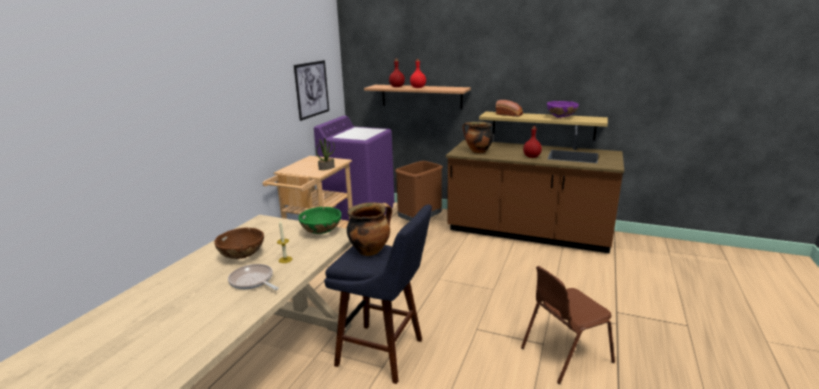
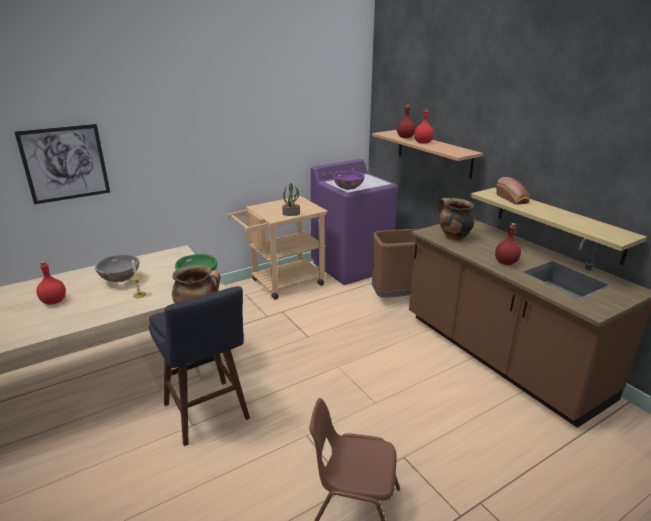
camera: 35 degrees right, 5 degrees up
brown bowl [214,228,264,259] -> grey bowl [95,254,140,282]
frying pan [228,264,279,290] -> none
picture [294,60,329,121] -> picture moved to [15,124,110,204]
purple bowl [547,101,579,118] -> purple bowl moved to [333,171,364,190]
none -> red bottle [37,261,66,305]

